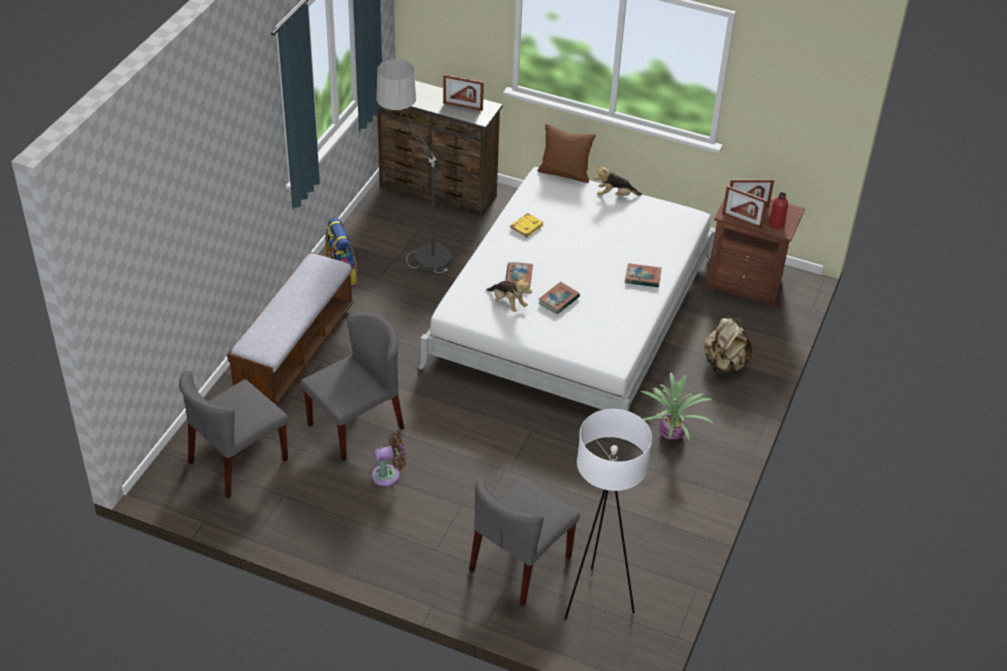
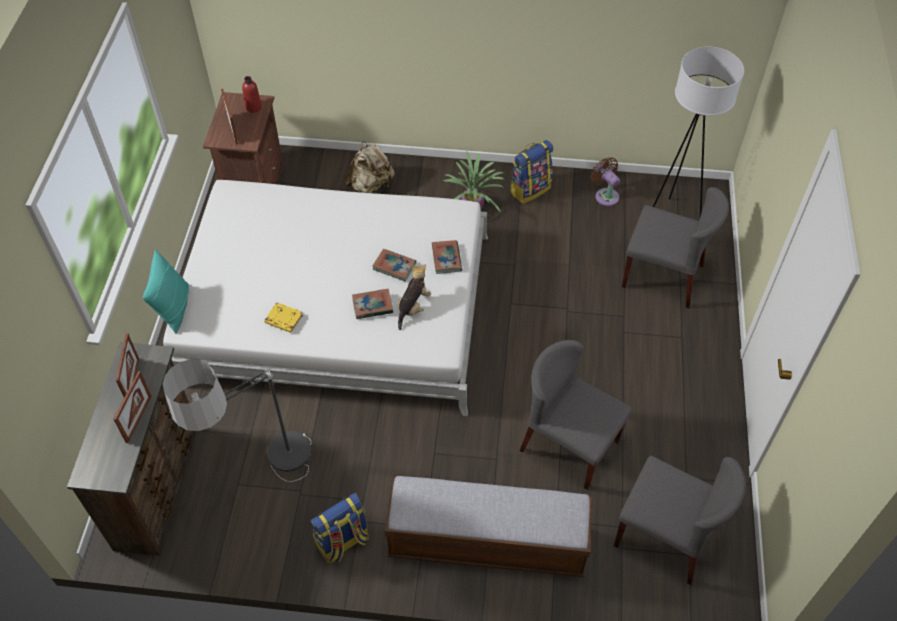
camera: 105 degrees left, 10 degrees up
brown fan [372,433,406,486] -> brown fan moved to [590,157,620,206]
brown pillow [537,124,596,183] -> turquoise pillow [143,249,189,334]
plush toy [594,165,642,196] -> none
book [625,263,662,288] -> book moved to [432,240,462,274]
picture frame [722,185,768,229] -> picture frame moved to [113,371,151,443]
none -> backpack [510,140,553,204]

